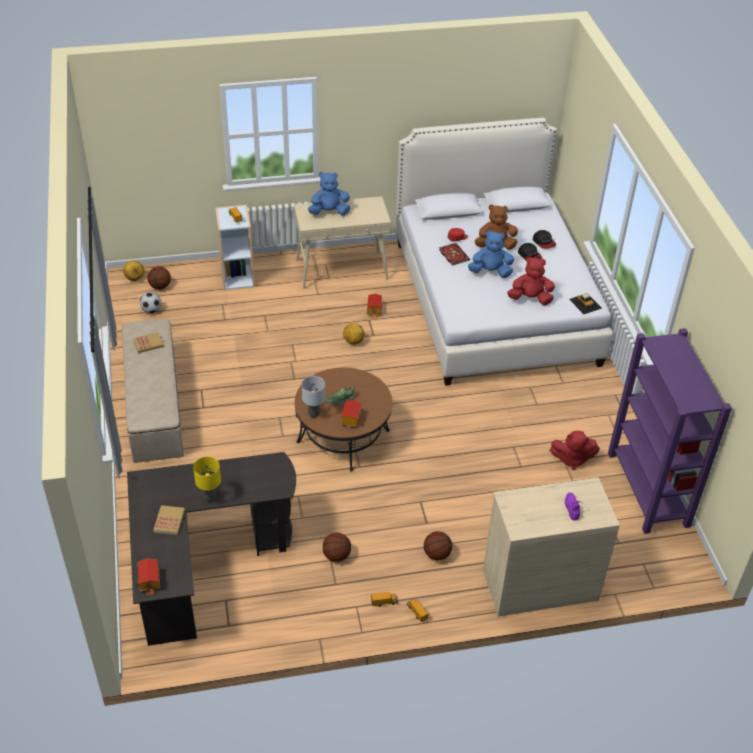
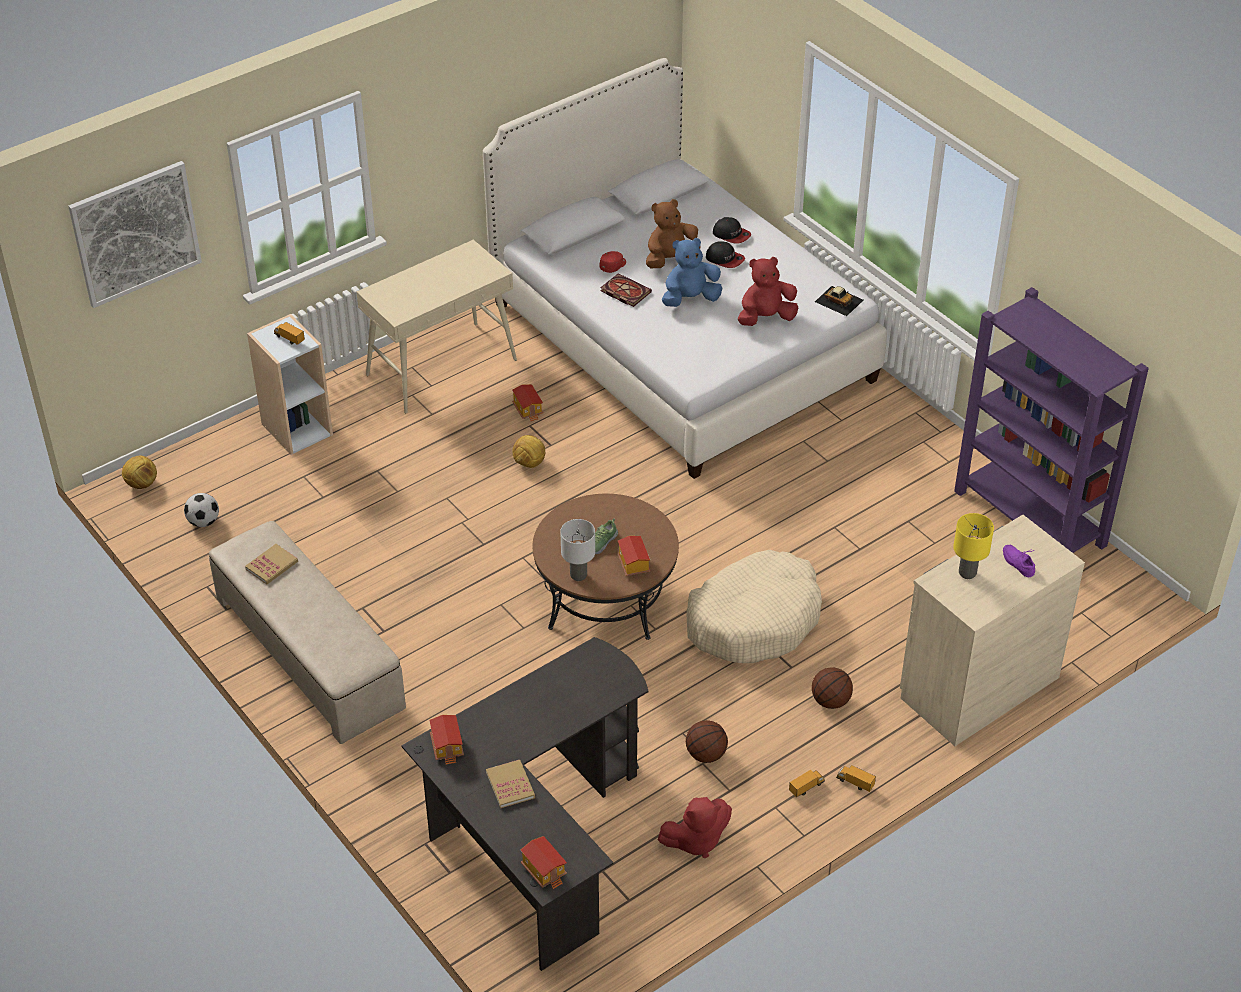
camera: 25 degrees left, 0 degrees up
basketball [147,267,171,289] -> none
yellow table lamp [193,456,221,502] -> yellow table lamp moved to [953,513,994,579]
blue plush toy [308,172,350,215] -> none
red plush toy [550,431,600,470] -> red plush toy moved to [658,797,732,858]
none -> picture [68,161,202,308]
none -> toy house [429,715,464,764]
none -> beige dog bed [686,550,822,663]

